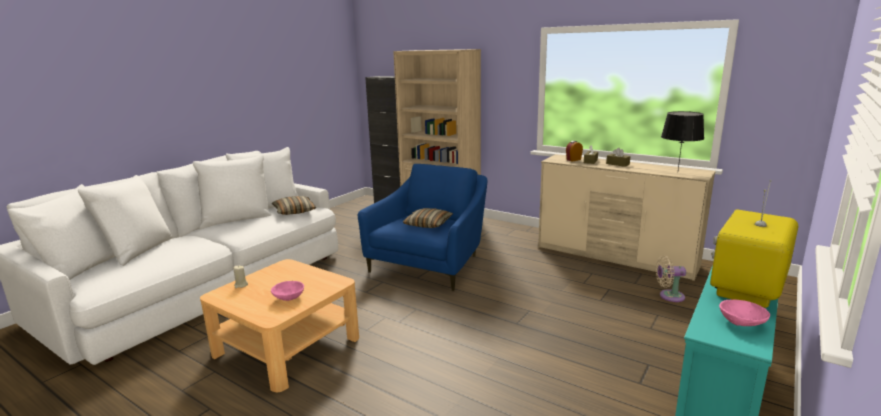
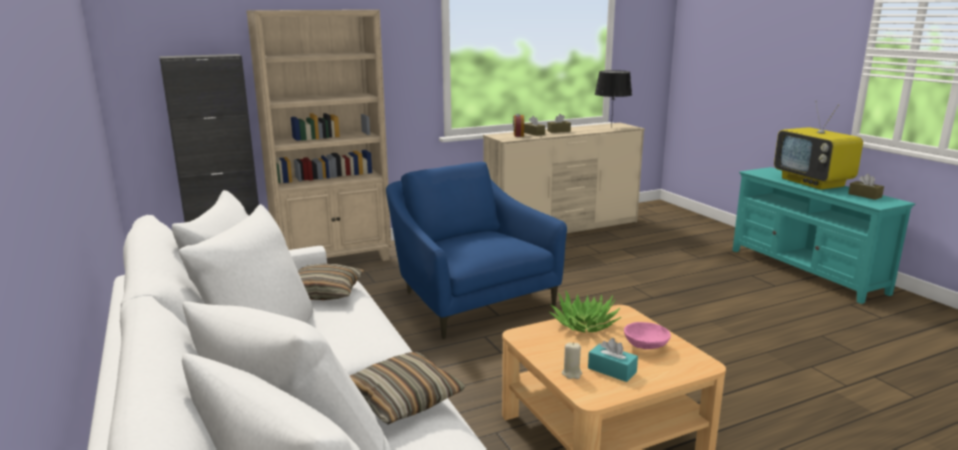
camera: 60 degrees left, 0 degrees up
pillow [403,208,453,228] -> pillow moved to [350,352,466,424]
beige fan [656,256,686,302] -> none
pink bowl [719,299,770,326] -> brown tissue box [848,174,884,200]
none -> potted plant [549,290,621,333]
none -> turquoise tissue box [588,338,638,382]

